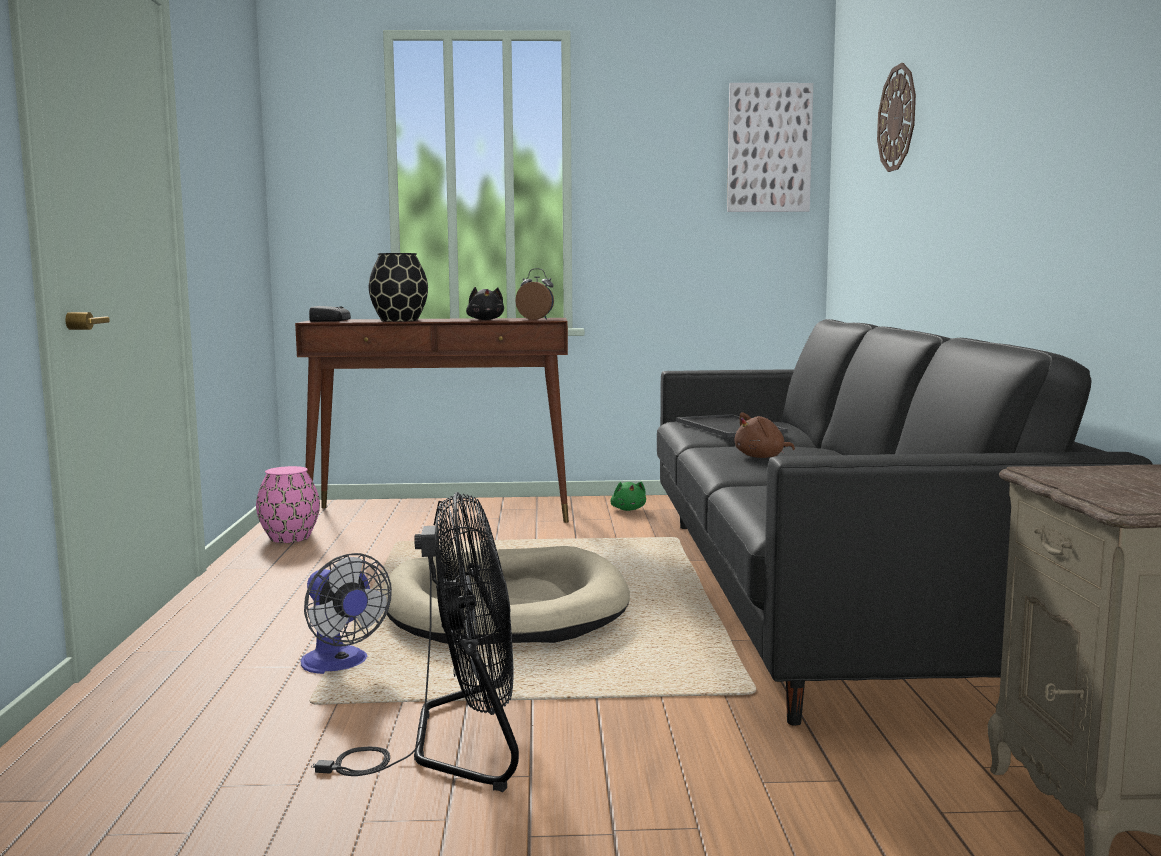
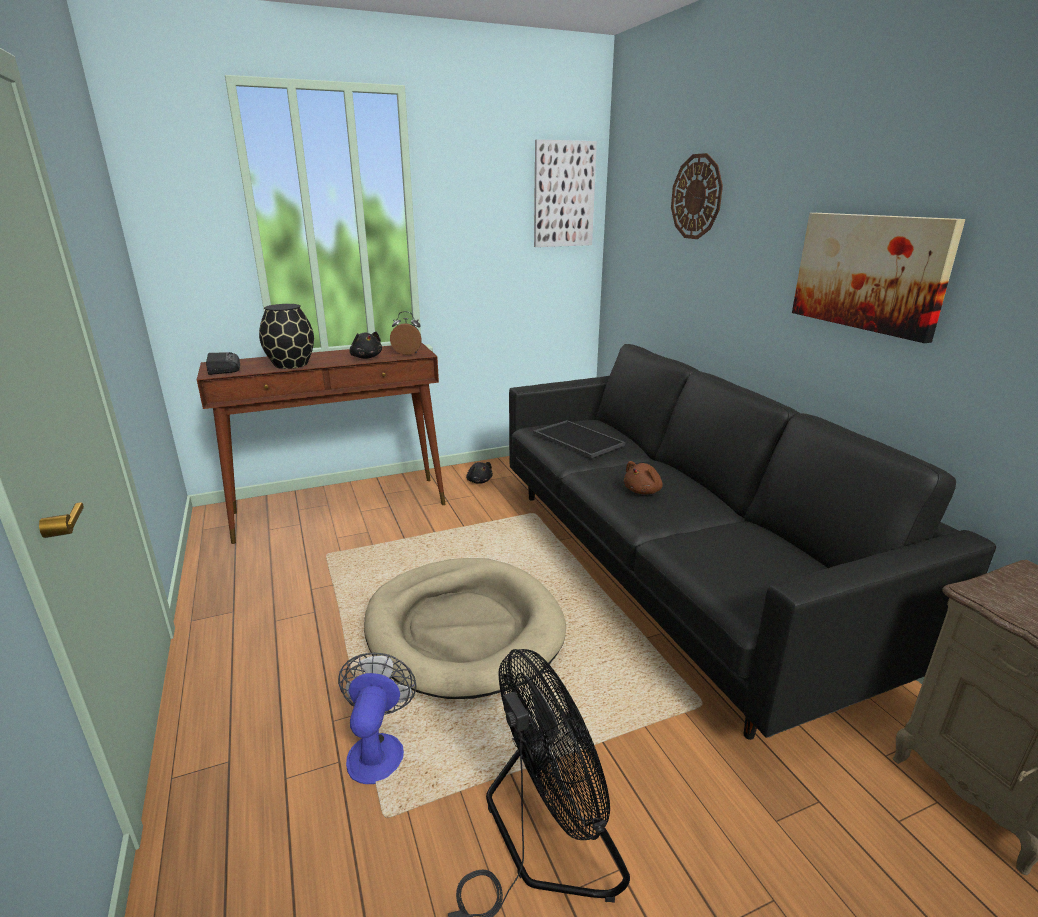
camera: 20 degrees left, 15 degrees up
pink vase [256,466,320,543] -> none
fan [301,553,392,674] -> fan turned 120 degrees counterclockwise [338,652,416,784]
green plush toy [610,482,646,511] -> black plush toy [466,462,493,484]
none -> picture [792,213,966,343]

